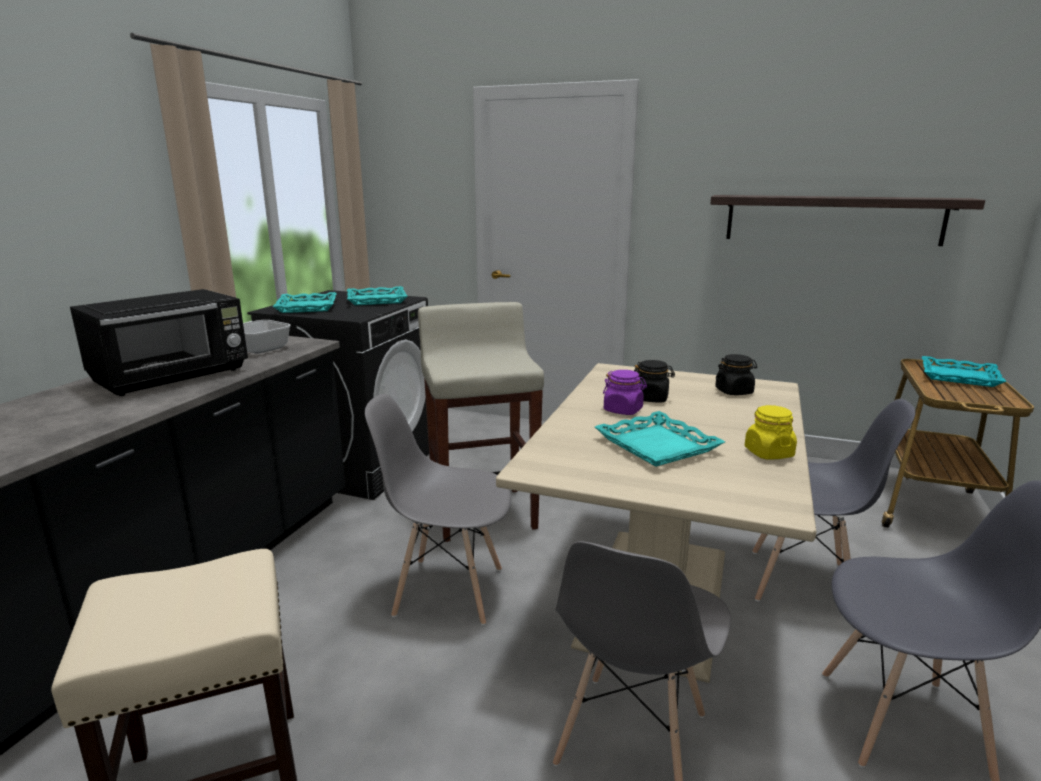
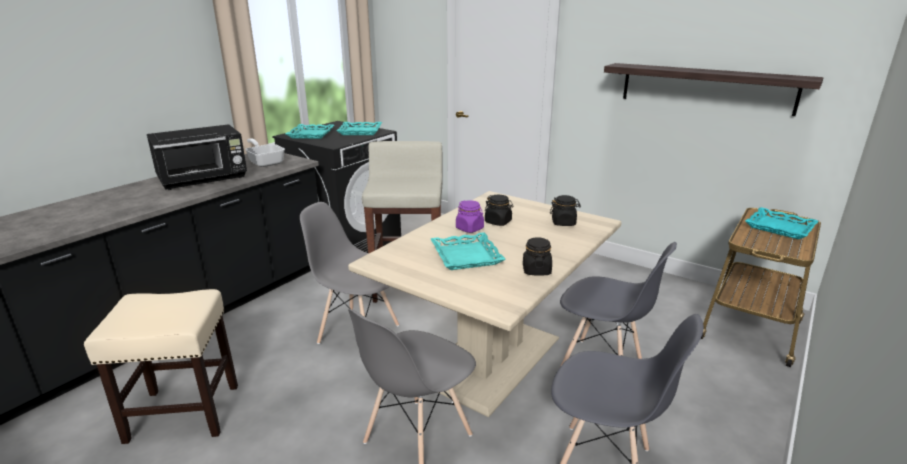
camera: 15 degrees right, 5 degrees up
yellow jar [745,405,797,460] -> black jar [523,237,552,276]

